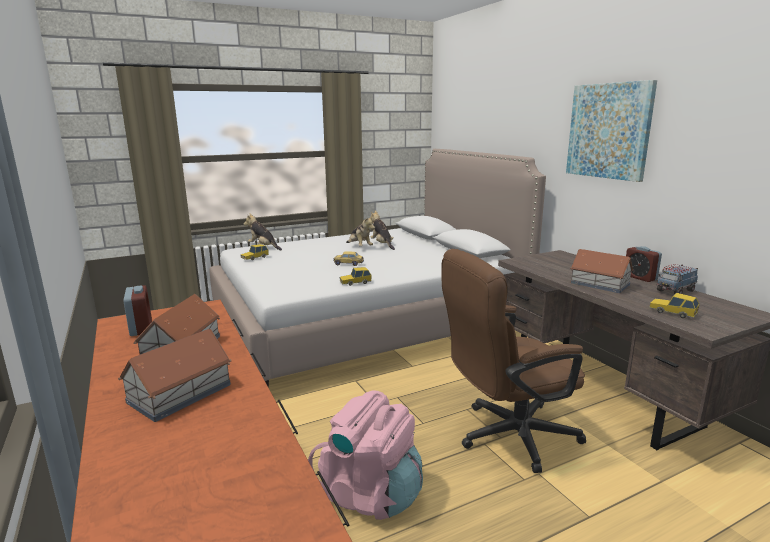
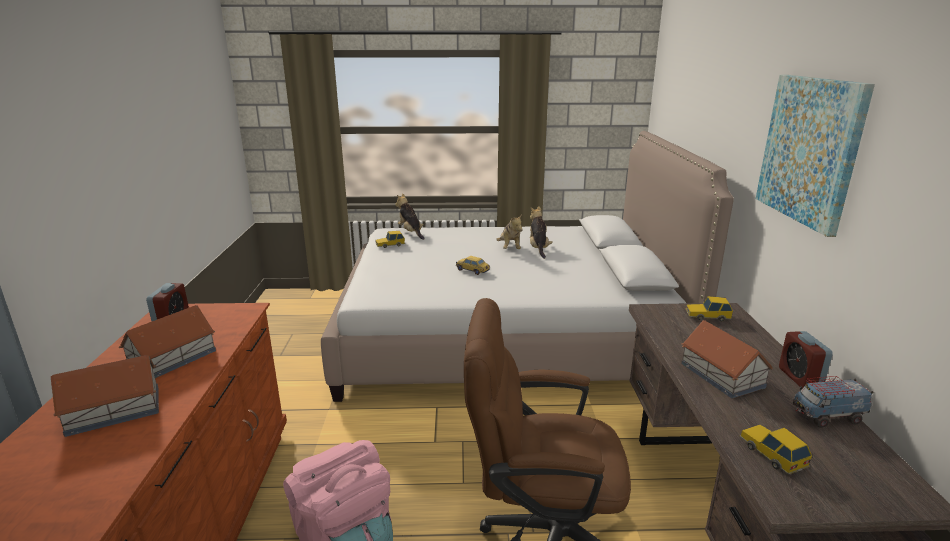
camera: 25 degrees right, 5 degrees up
toy car [339,267,372,286] -> toy car moved to [686,296,733,321]

